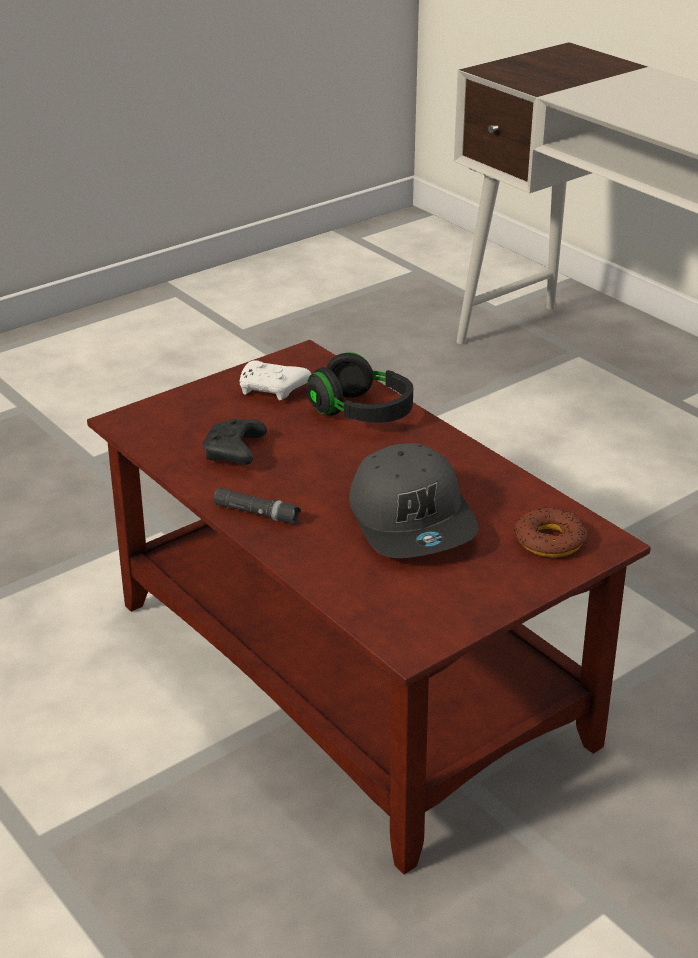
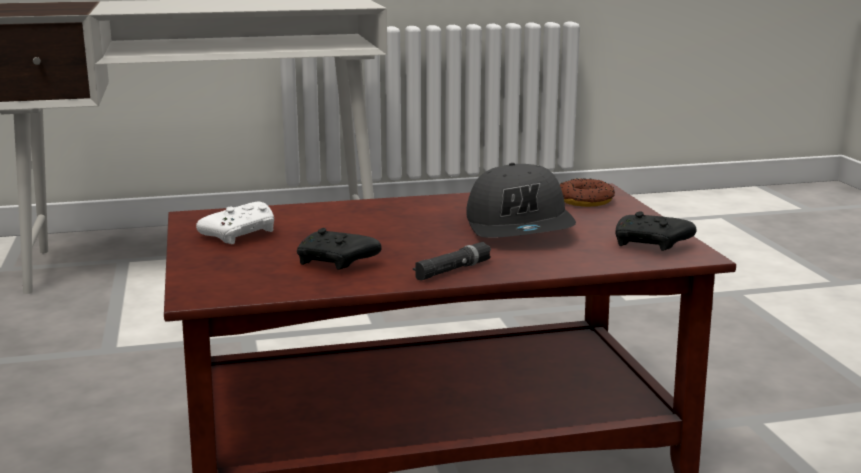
camera: 65 degrees left, 15 degrees down
black headphones [307,352,413,423] -> none
grey cap [349,443,479,558] -> grey cap turned 75 degrees clockwise [466,163,576,238]
none -> black game controller [616,211,696,251]

